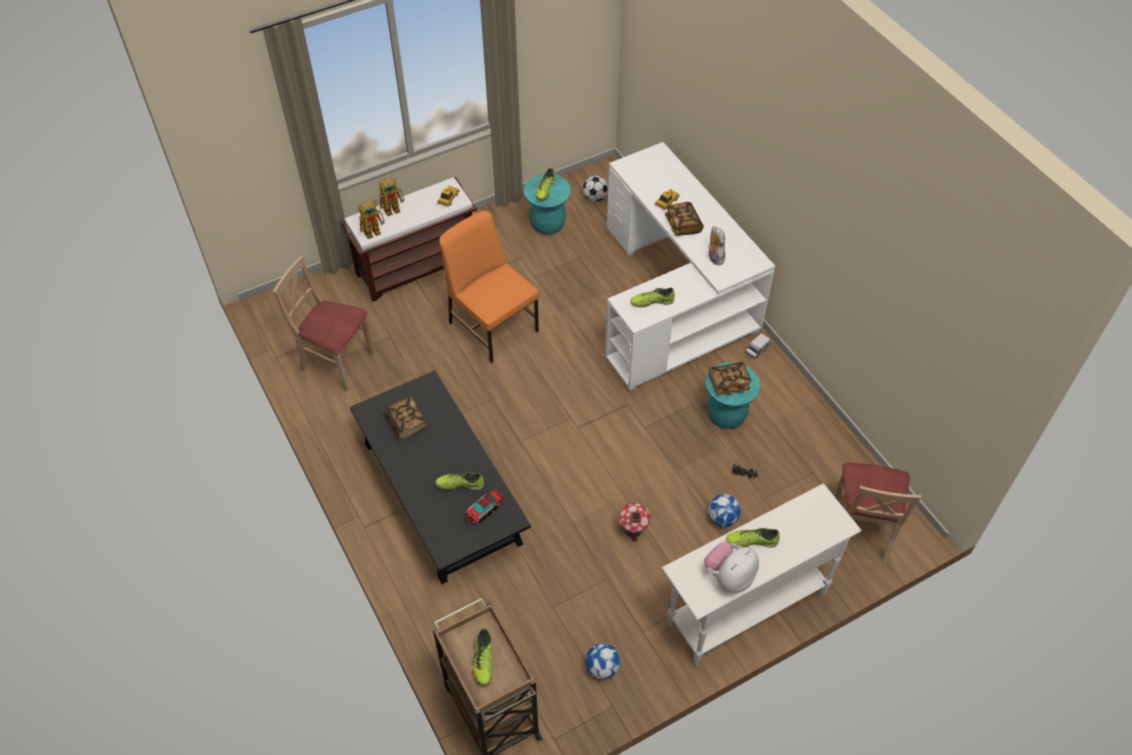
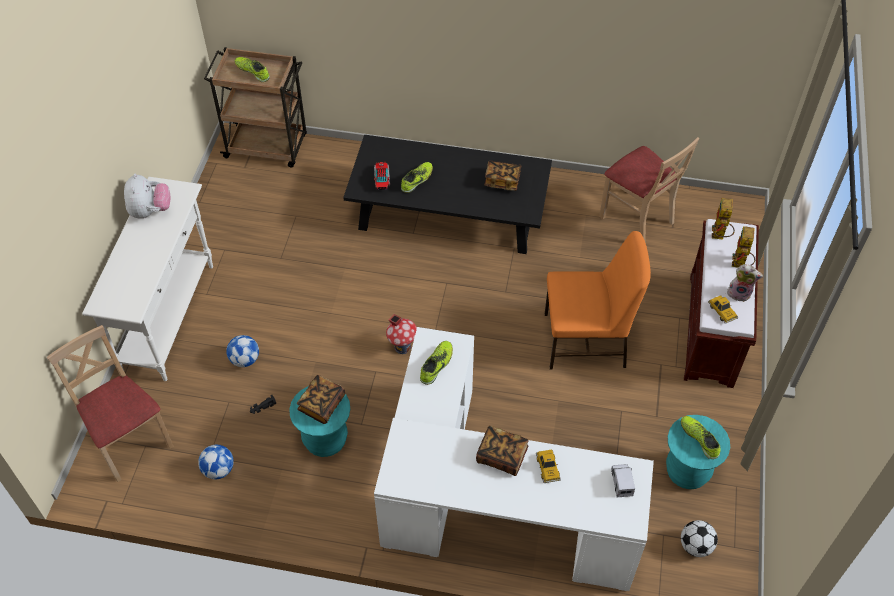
camera: 130 degrees right, 0 degrees up
beige chair [273,256,374,392] -> beige chair turned 75 degrees clockwise [599,137,699,240]
football [585,643,621,679] -> football moved to [198,445,234,479]
toy house [618,502,651,541] -> toy house moved to [386,314,417,354]
plush toy [708,226,725,265] -> plush toy moved to [727,264,763,302]
shoe [726,528,780,548] -> none
toy truck [745,333,771,360] -> toy truck moved to [611,464,635,497]

